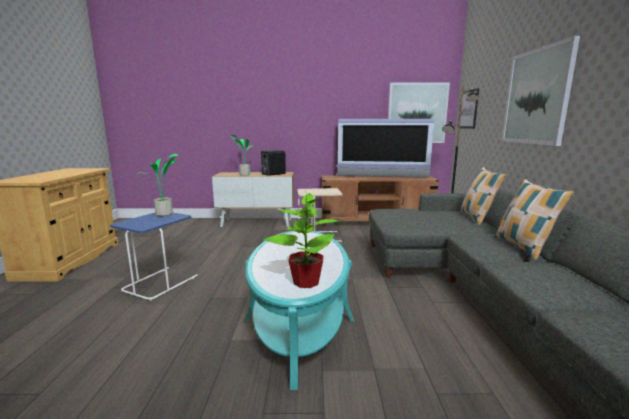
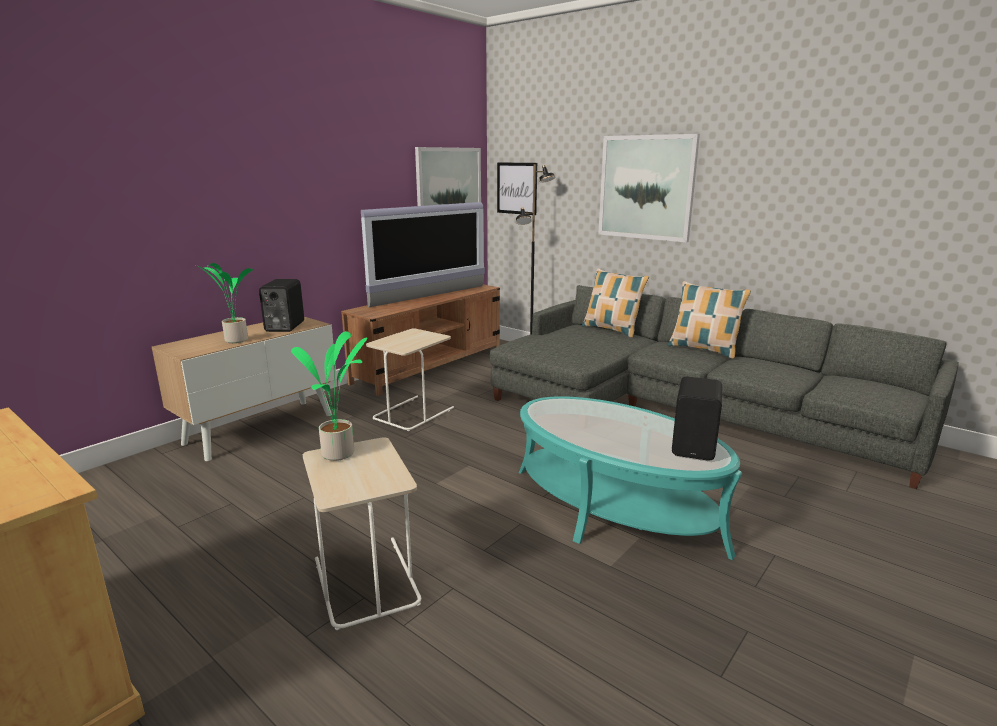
camera: 50 degrees left, 5 degrees up
blue side table [110,213,198,301] -> beige side table [303,437,421,630]
potted plant [264,193,340,288] -> black speaker [672,377,722,461]

